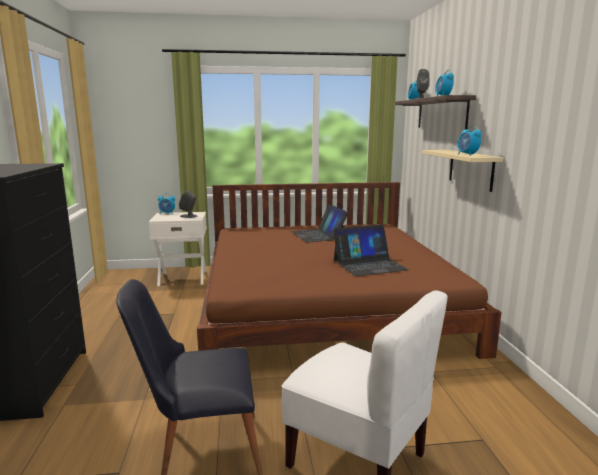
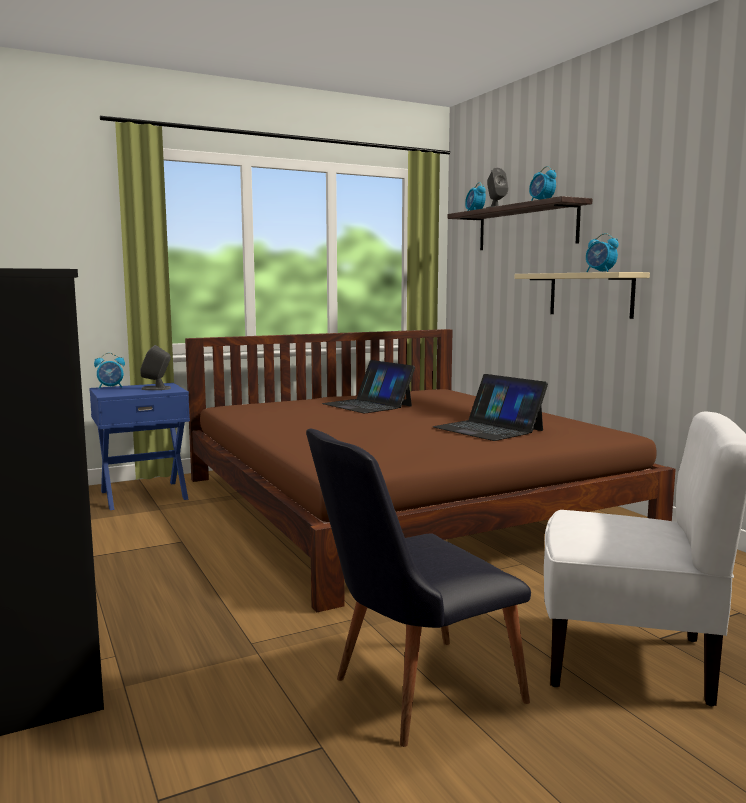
camera: 20 degrees left, 5 degrees down
white nightstand [149,212,207,286] -> blue nightstand [89,383,190,510]
laptop [333,224,409,276] -> laptop turned 90 degrees clockwise [433,374,548,441]

